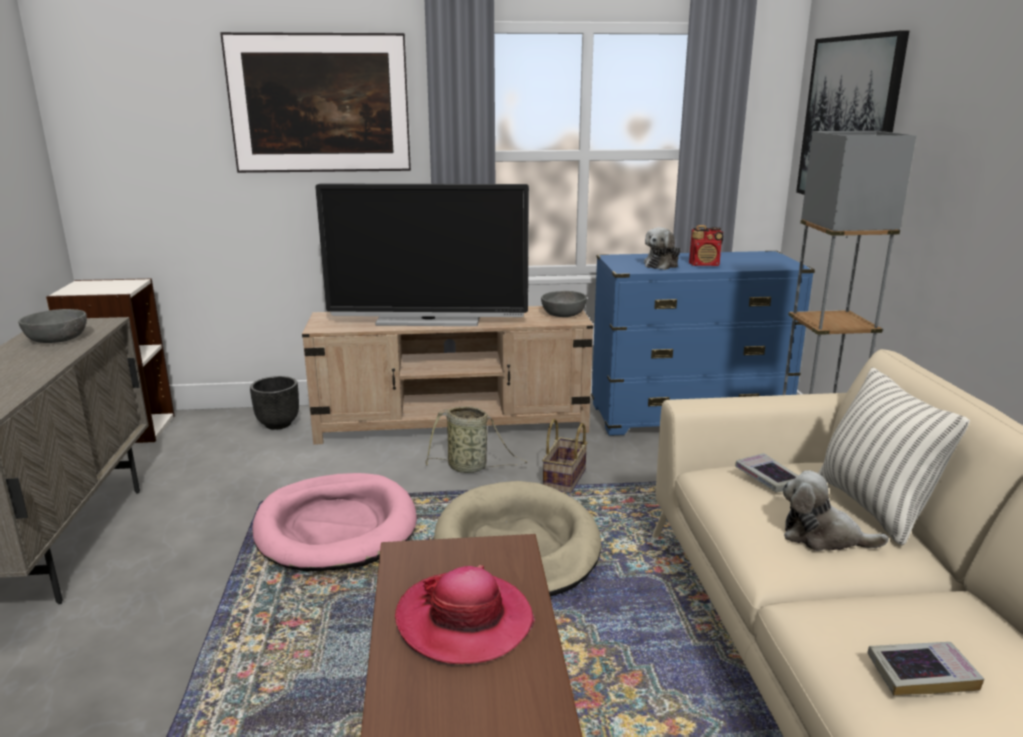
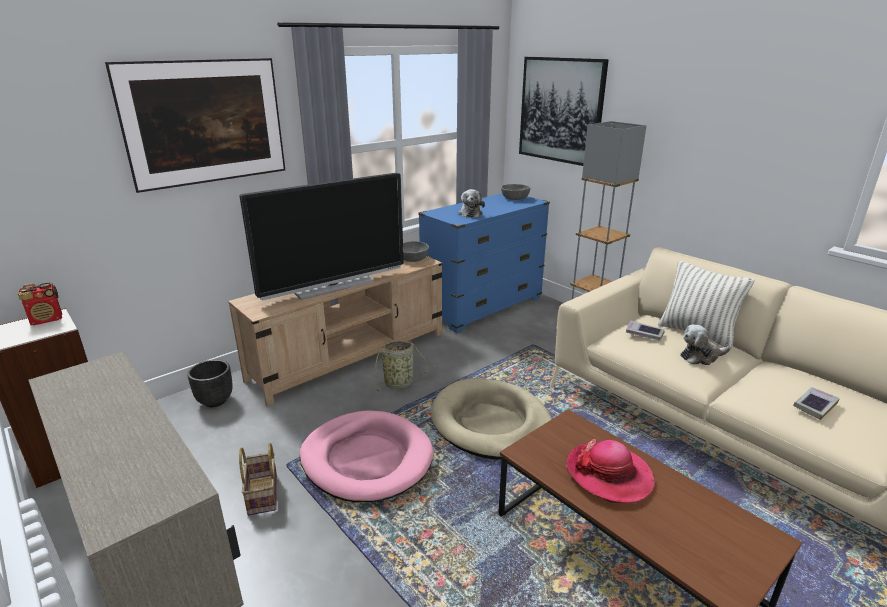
camera: 35 degrees left, 5 degrees up
grey bowl [18,309,87,343] -> grey bowl moved to [501,184,530,200]
basket [542,419,588,493] -> basket moved to [239,443,277,515]
radio [689,225,723,266] -> radio moved to [18,283,62,326]

